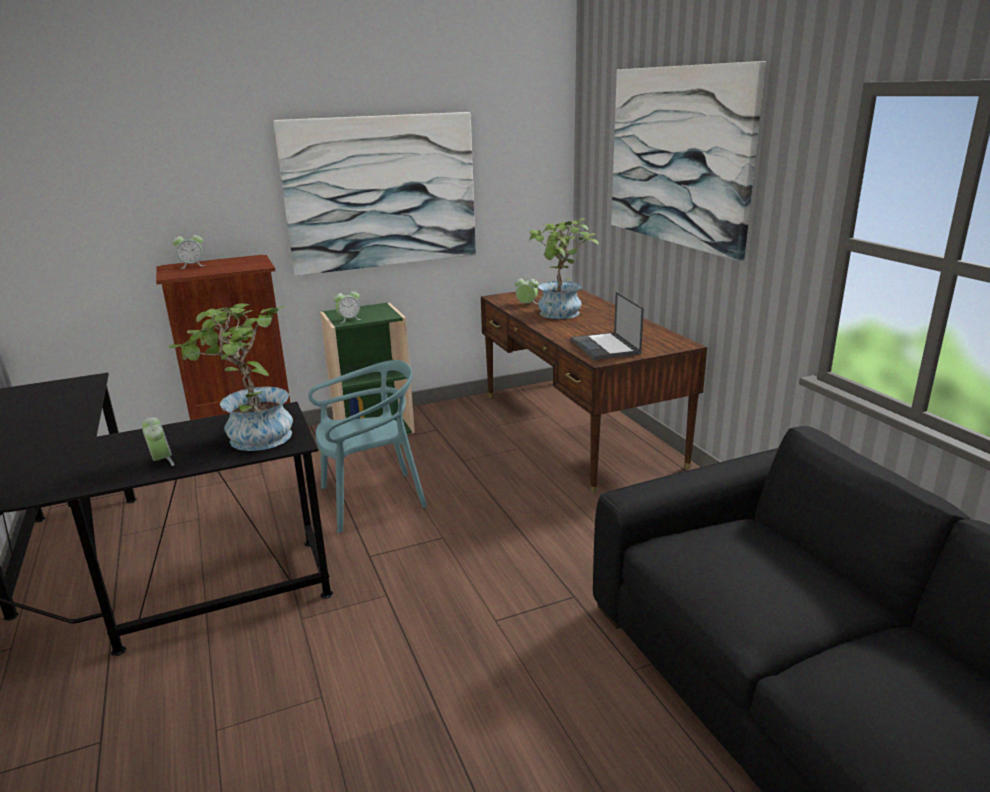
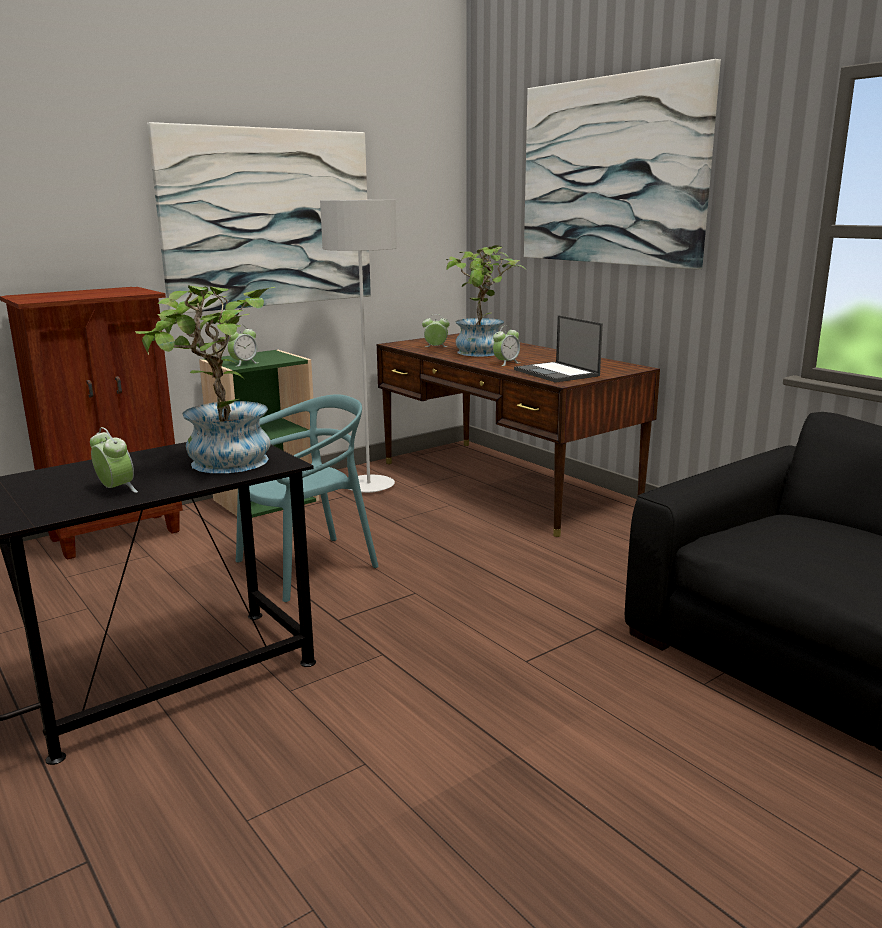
camera: 15 degrees left, 5 degrees down
alarm clock [172,231,204,269] -> alarm clock moved to [493,326,520,366]
none -> grey floor lamp [320,200,397,493]

